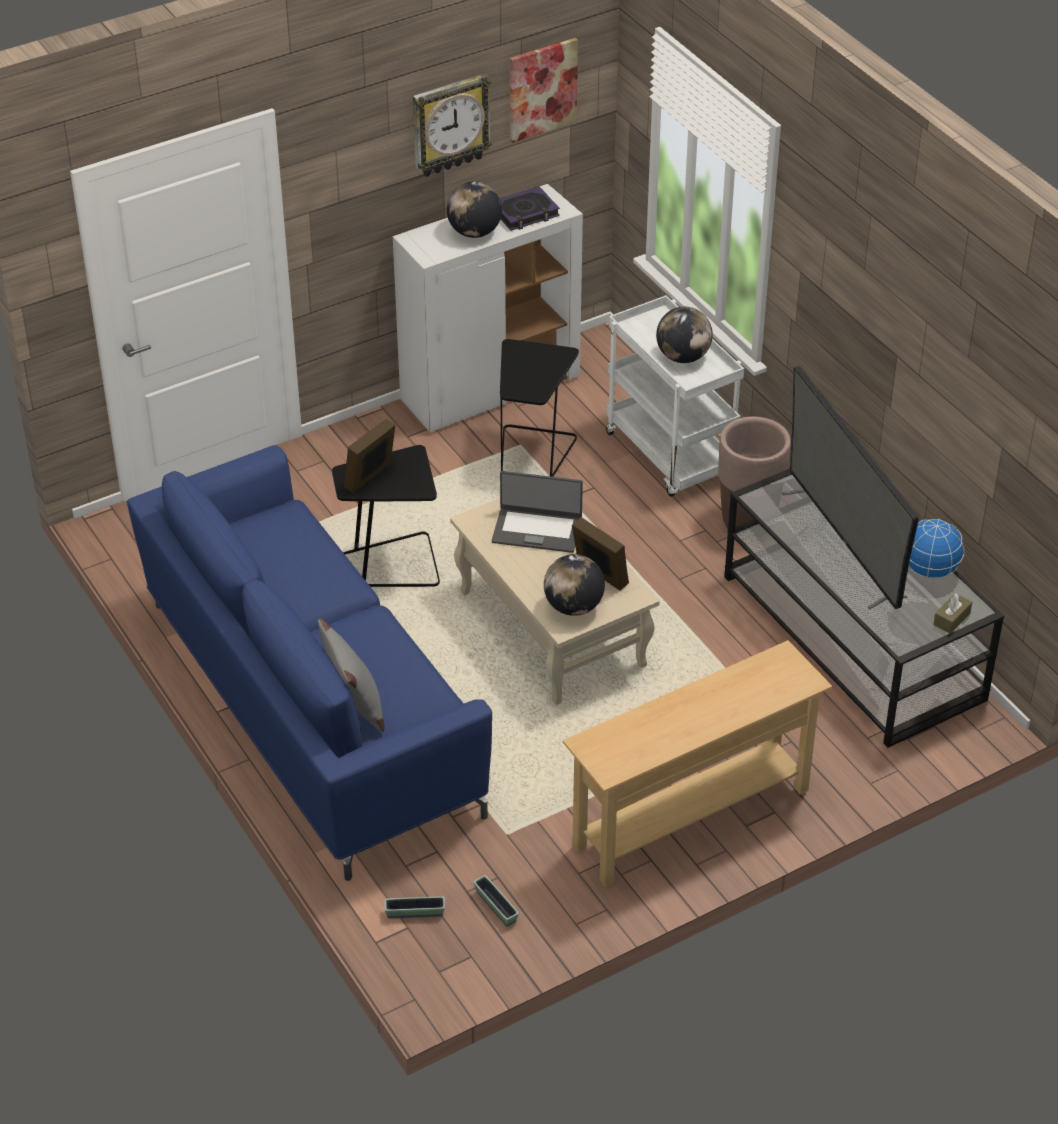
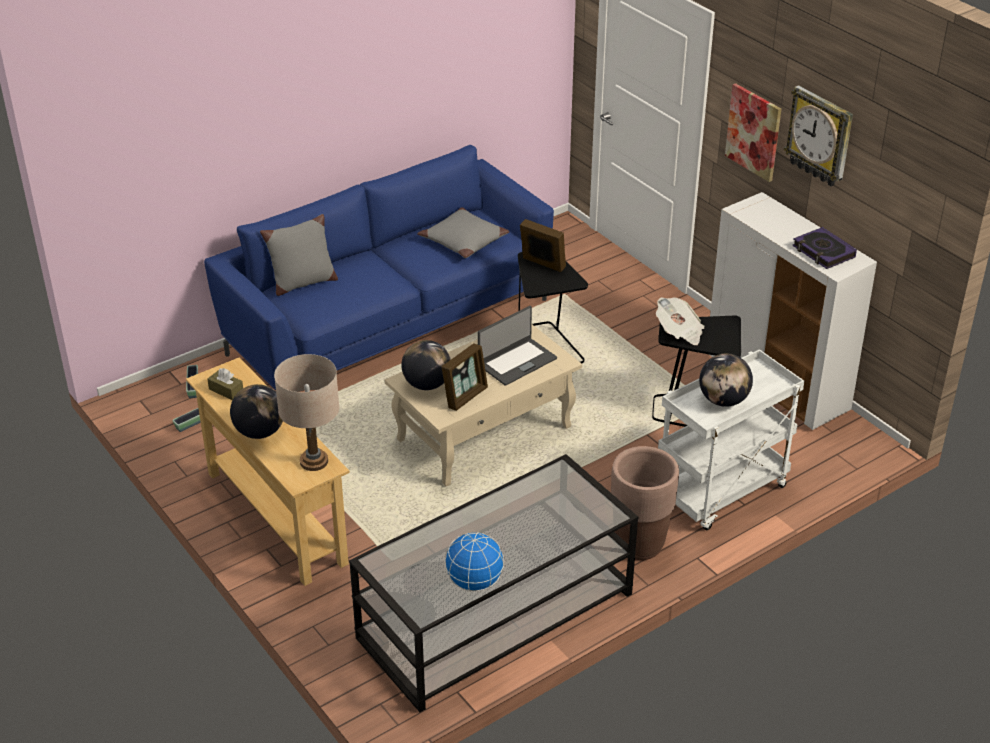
camera: 85 degrees right, 5 degrees down
globe [447,181,502,238] -> globe moved to [230,384,283,439]
laptop [492,471,583,553] -> laptop turned 135 degrees counterclockwise [478,306,557,386]
picture [510,38,578,143] -> picture moved to [725,83,781,182]
television [782,366,919,610] -> none
brown tissue box [933,593,972,634] -> brown tissue box moved to [207,368,243,400]
none -> beige table lamp [274,354,339,471]
none -> grey pillow [417,207,510,258]
none -> newspaper [656,297,705,345]

